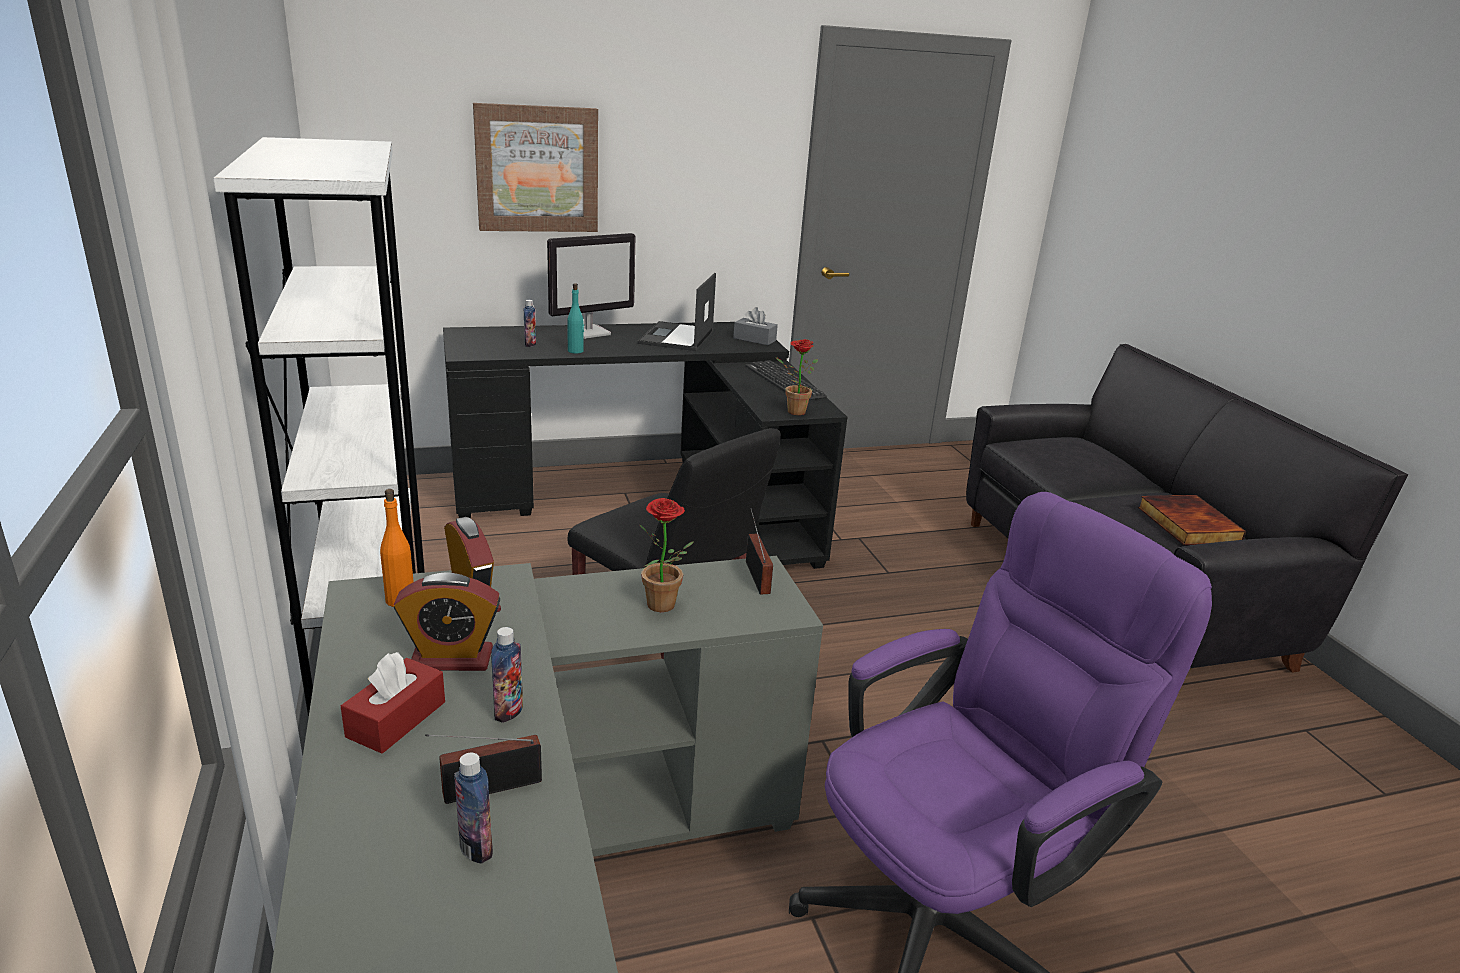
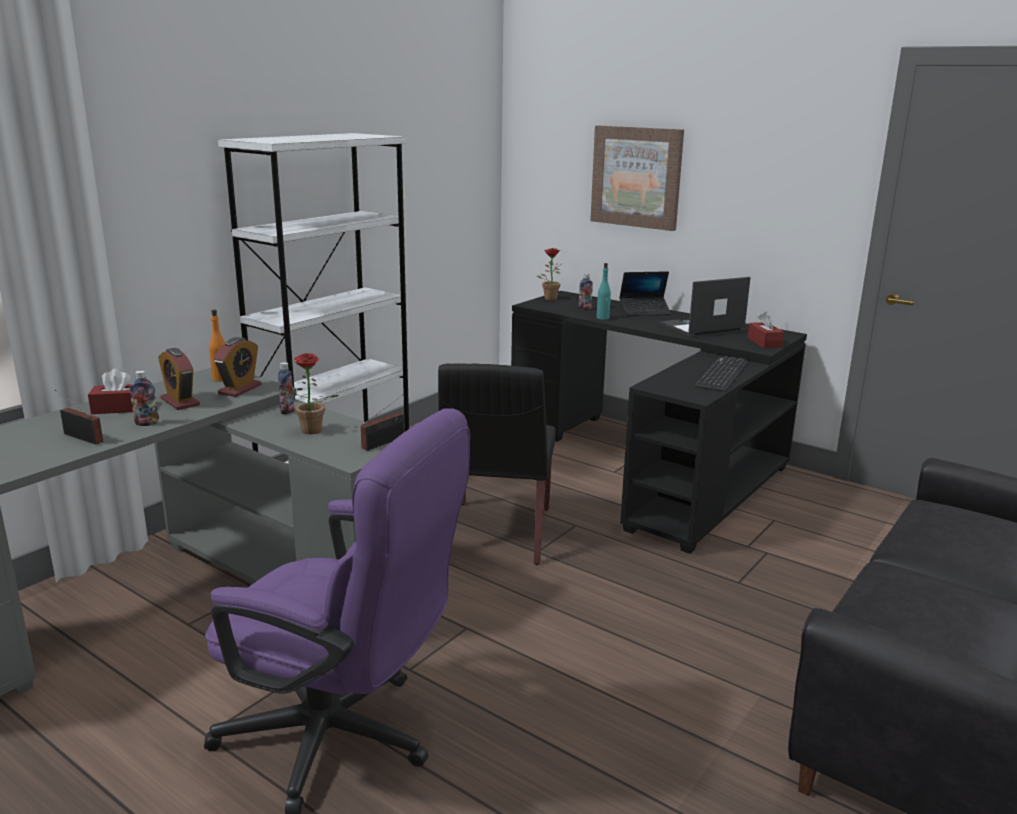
camera: 55 degrees right, 5 degrees down
bottle [454,753,493,863] -> bottle moved to [278,362,294,414]
monitor [547,233,636,339] -> laptop [619,271,671,316]
grey tissue box [733,307,778,345] -> red tissue box [748,312,784,348]
potted plant [776,339,818,415] -> potted plant moved to [537,248,563,300]
book [1138,495,1246,545] -> none

